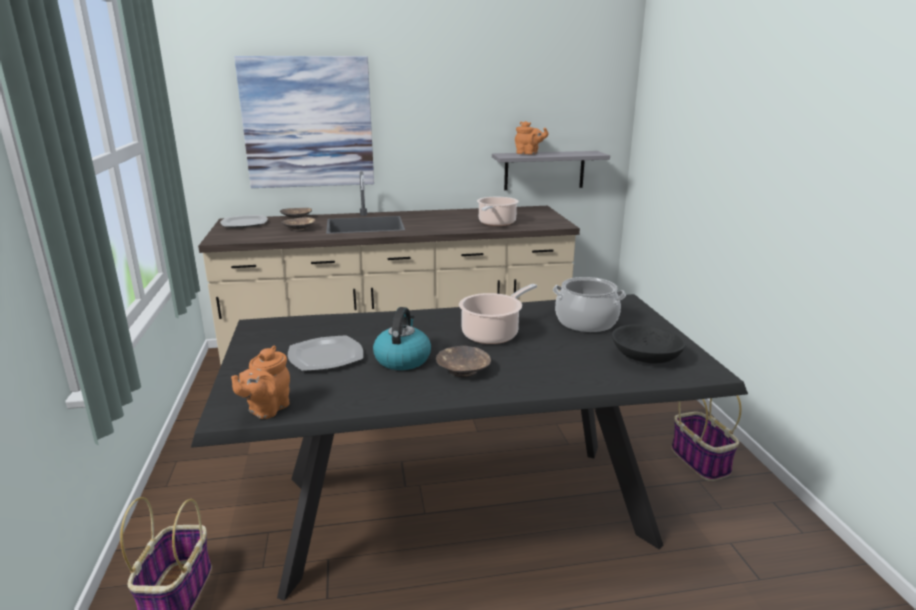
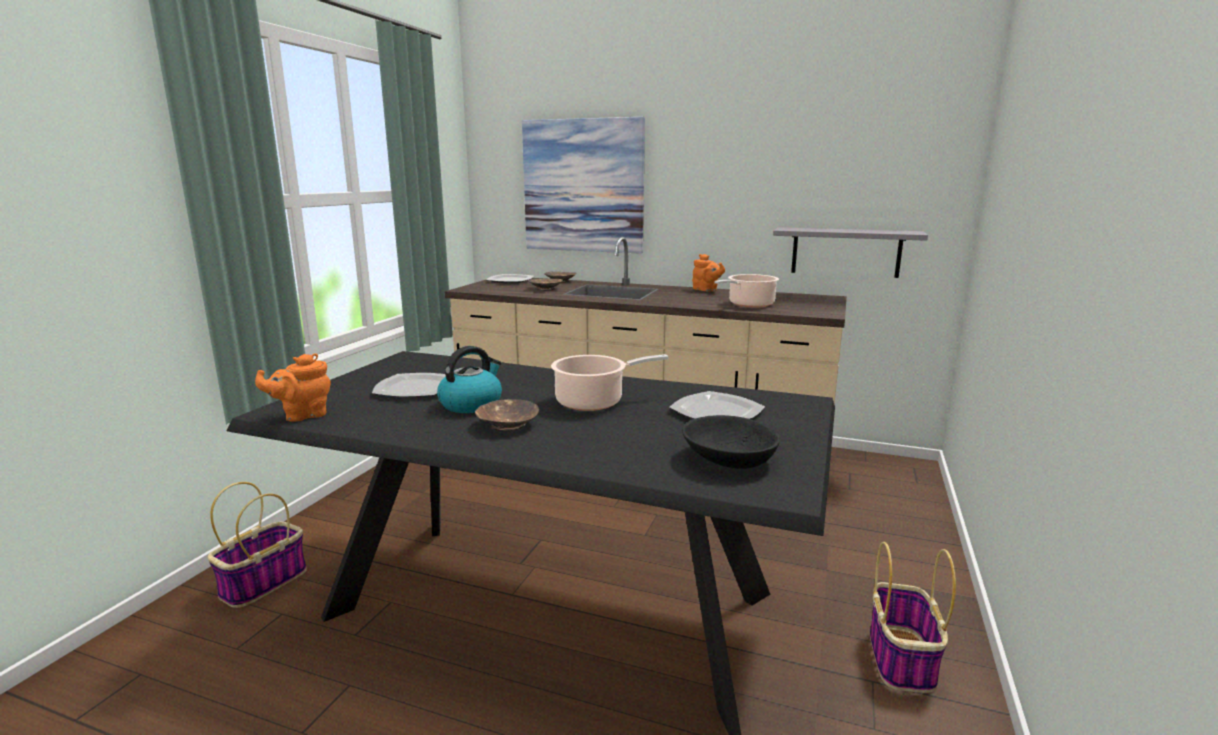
camera: 30 degrees right, 5 degrees down
orange teapot [515,121,548,155] -> orange teapot moved to [692,254,725,291]
cooking pot [553,277,626,332] -> plate [669,391,765,419]

